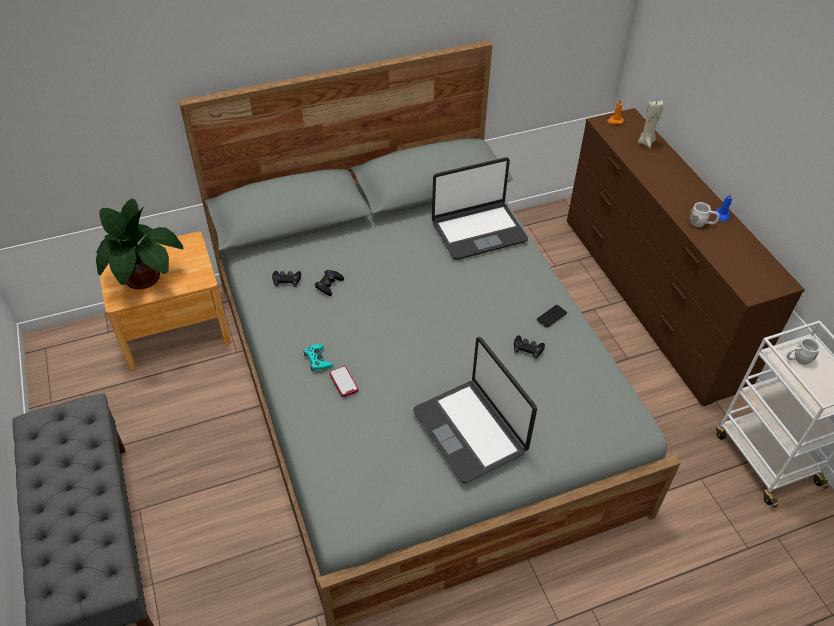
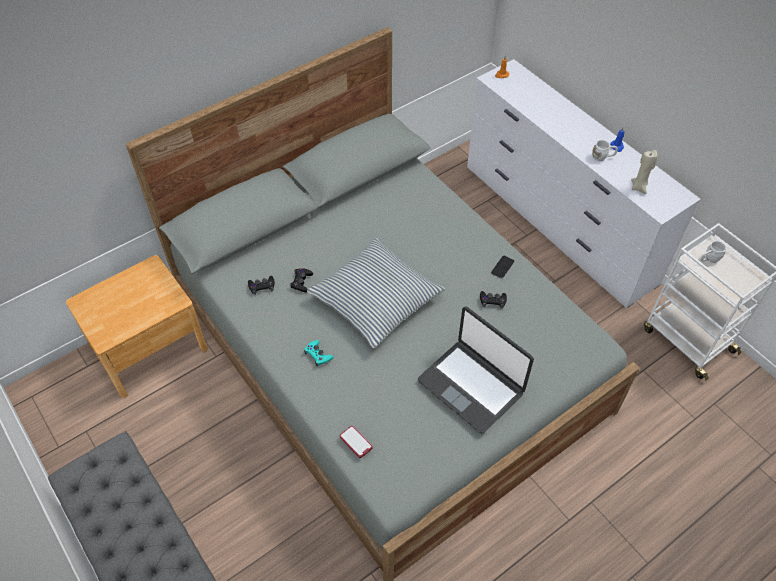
camera: 15 degrees left, 5 degrees up
potted plant [95,199,183,289] -> none
phone [329,366,359,397] -> phone moved to [340,426,373,458]
laptop [432,157,528,260] -> none
brown dresser [567,108,805,406] -> white dresser [467,59,701,308]
beige candle [638,101,663,148] -> beige candle moved to [631,150,658,194]
none -> pillow [307,237,446,349]

